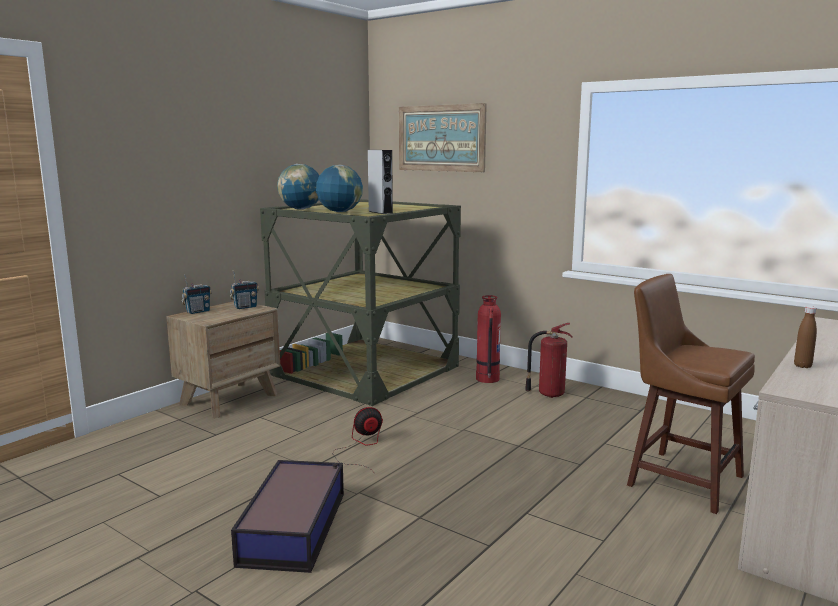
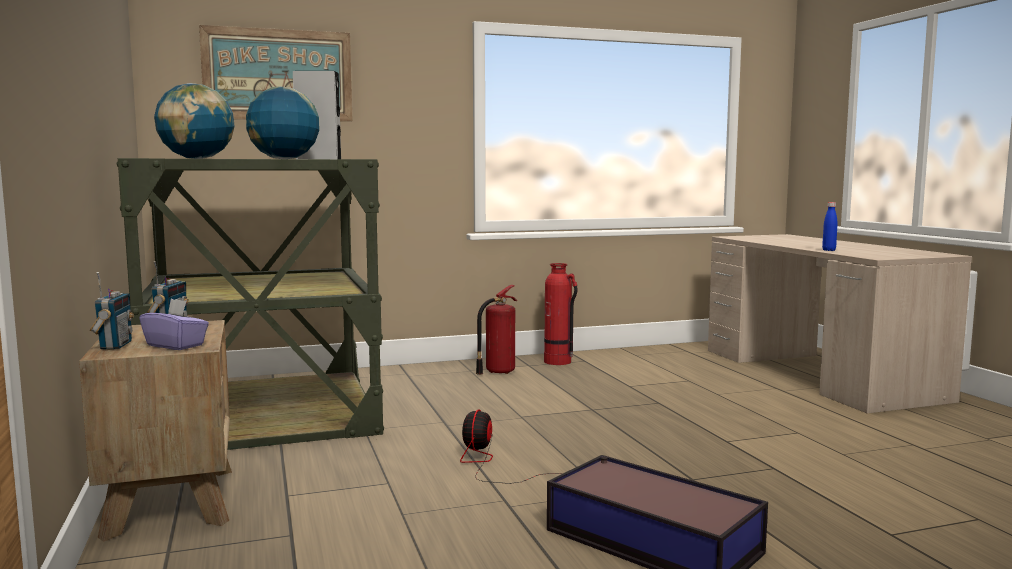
camera: 55 degrees left, 5 degrees down
fire extinguisher [476,295,501,383] -> fire extinguisher moved to [544,263,577,365]
brown chair [627,274,755,514] -> none
brown bottle [794,306,817,368] -> blue bottle [822,202,837,251]
none -> purple tissue box [139,299,209,350]

